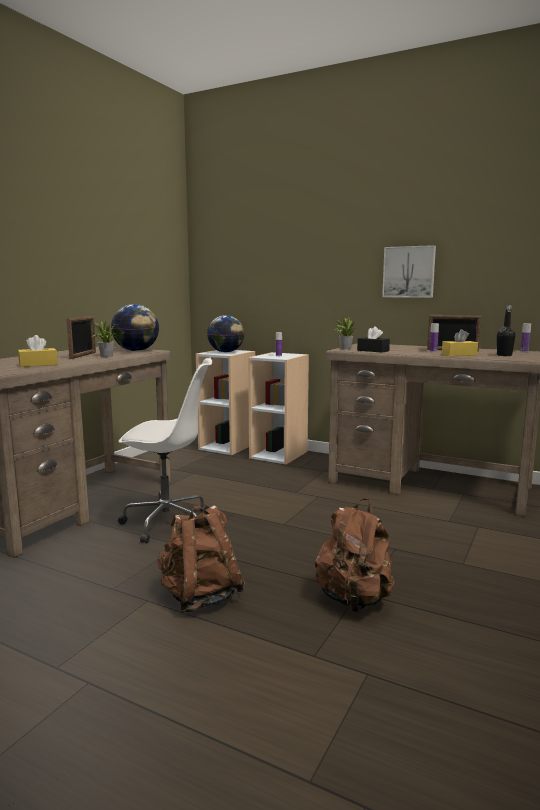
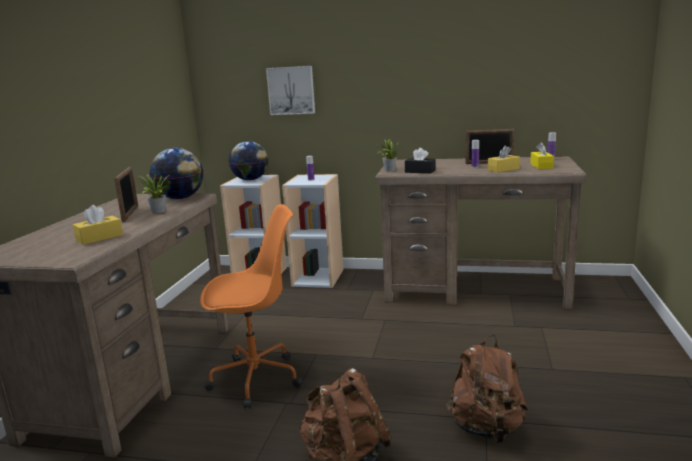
camera: 15 degrees left, 5 degrees up
white office chair [118,358,212,543] -> orange office chair [200,204,303,409]
picture [382,245,436,298] -> picture moved to [266,66,315,115]
black bottle [497,305,516,356] -> yellow tissue box [530,142,554,169]

